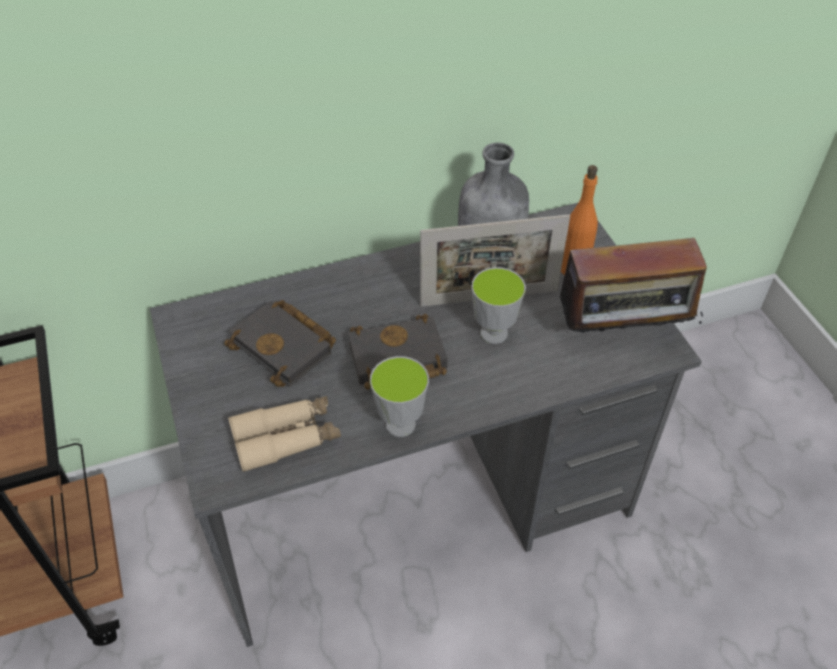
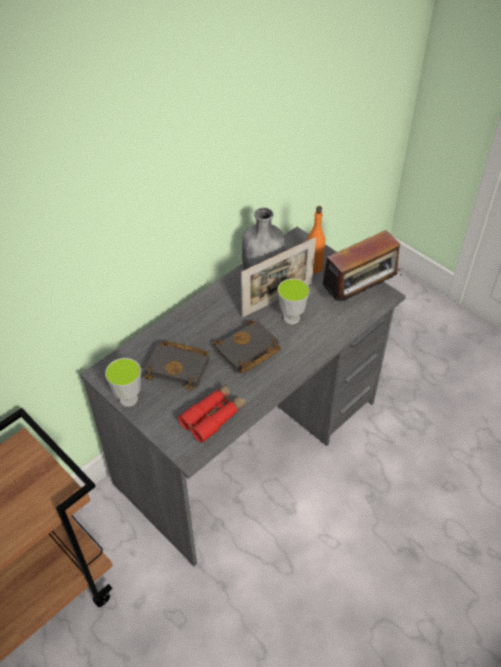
camera: 25 degrees left, 0 degrees up
beige binoculars [228,396,341,472] -> red binoculars [178,384,246,443]
cup [370,356,429,437] -> cup moved to [105,358,141,407]

